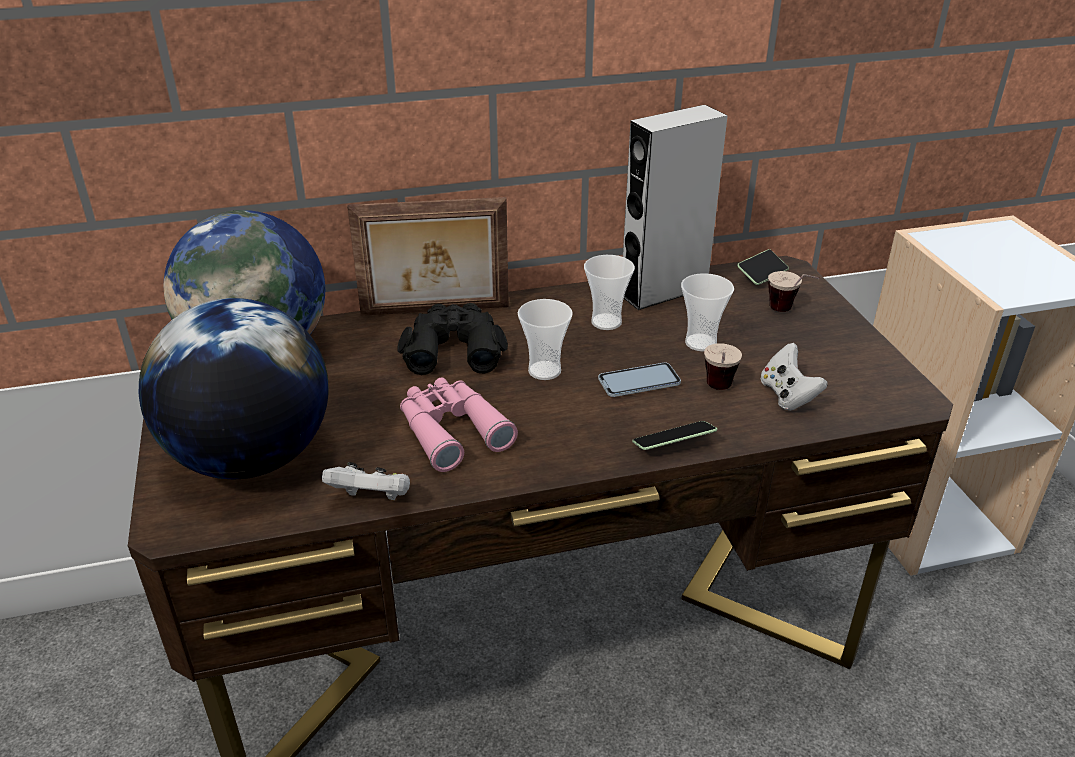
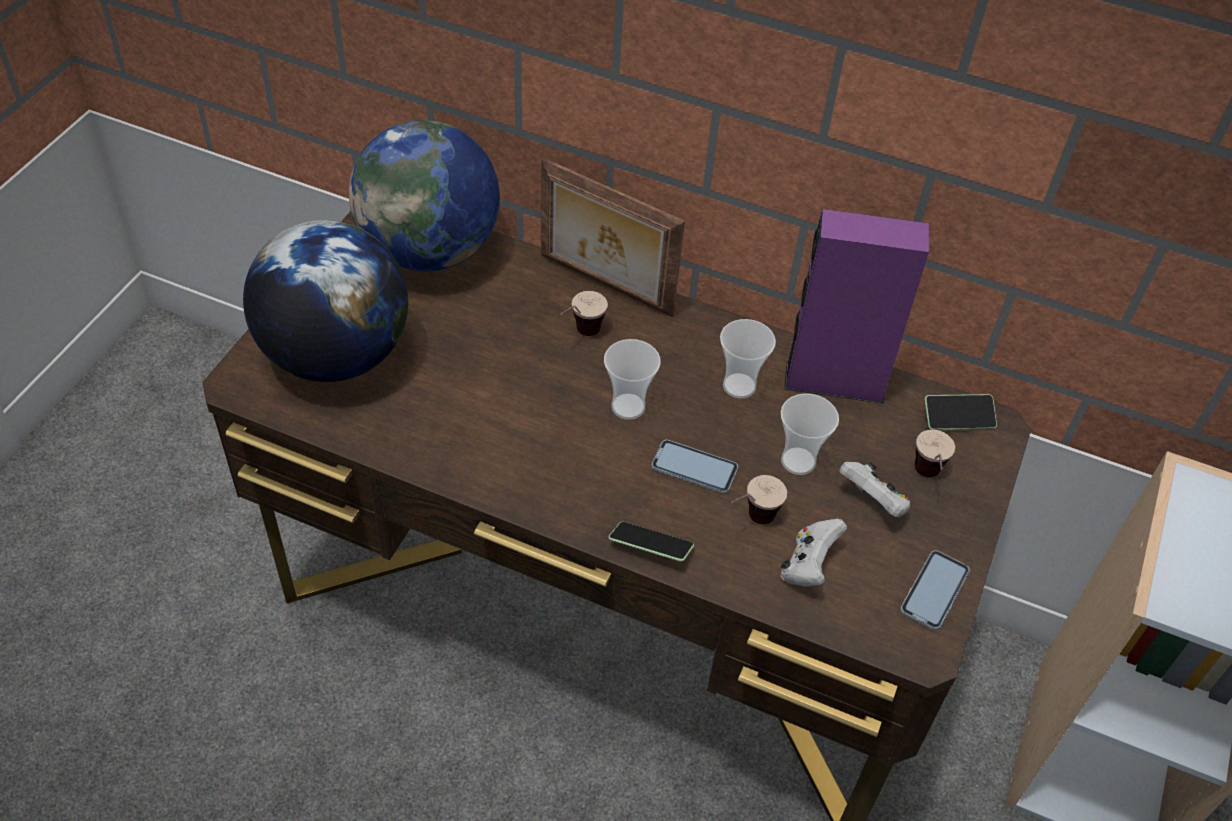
camera: 35 degrees right, 15 degrees up
white game controller [322,462,410,500] -> white game controller moved to [839,462,910,517]
black binoculars [397,303,508,375] -> cup [560,291,608,336]
pink binoculars [400,378,518,472] -> none
grey speaker [623,105,728,310] -> purple speaker [784,209,929,404]
none -> phone [900,550,970,630]

